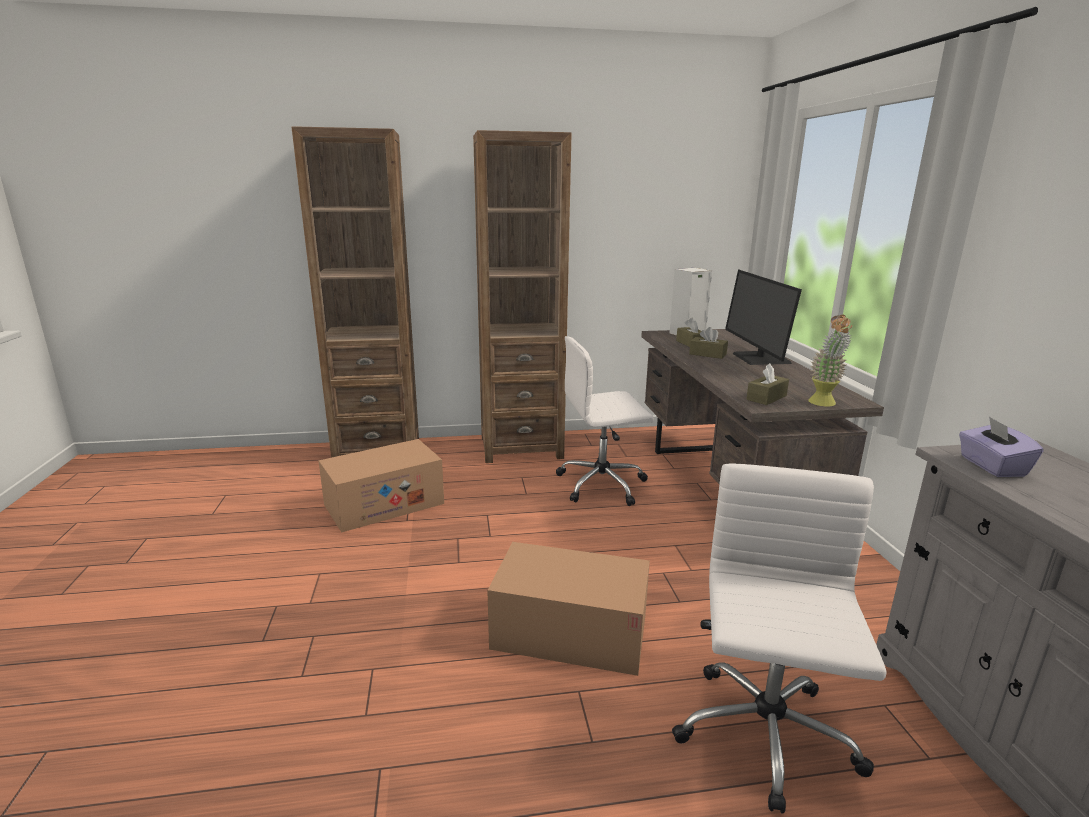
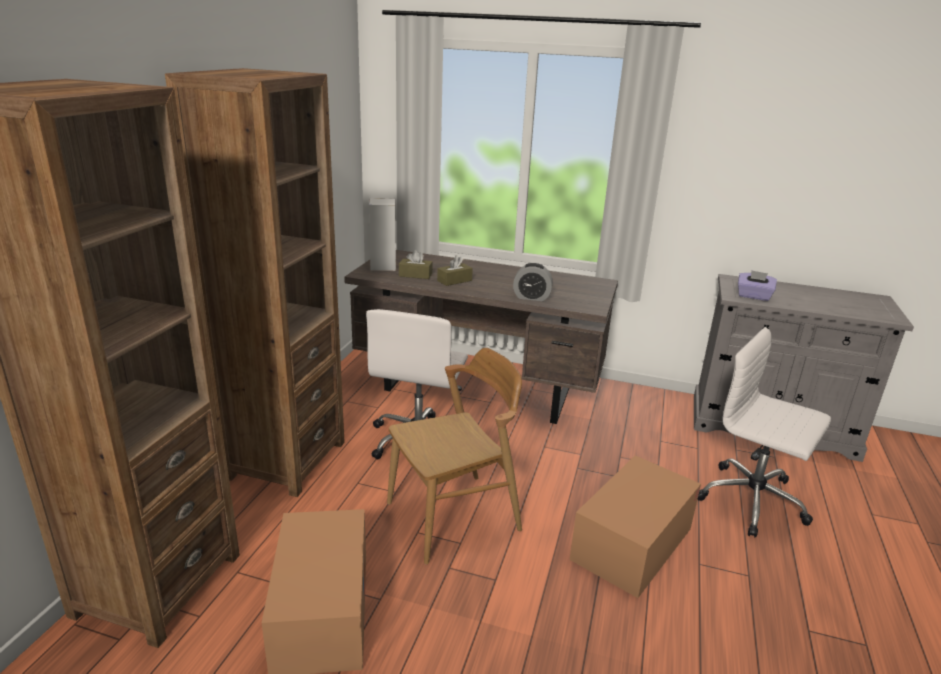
camera: 65 degrees left, 5 degrees up
monitor [725,270,802,365] -> none
brown tissue box [746,363,789,405] -> none
potted plant [808,314,853,406] -> none
none -> brown chair [387,348,522,564]
none -> alarm clock [513,263,553,301]

